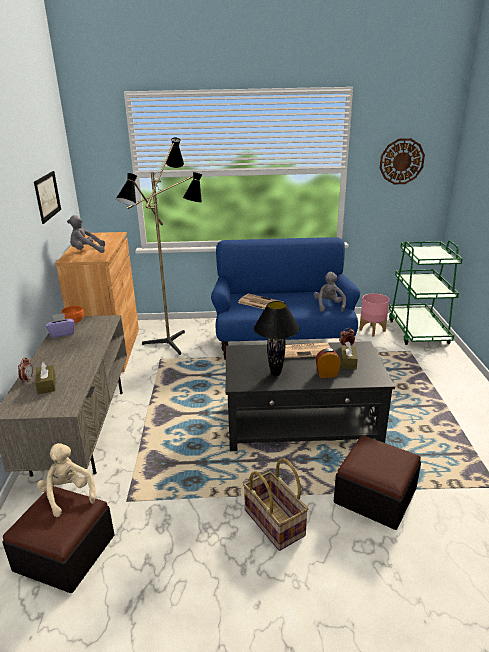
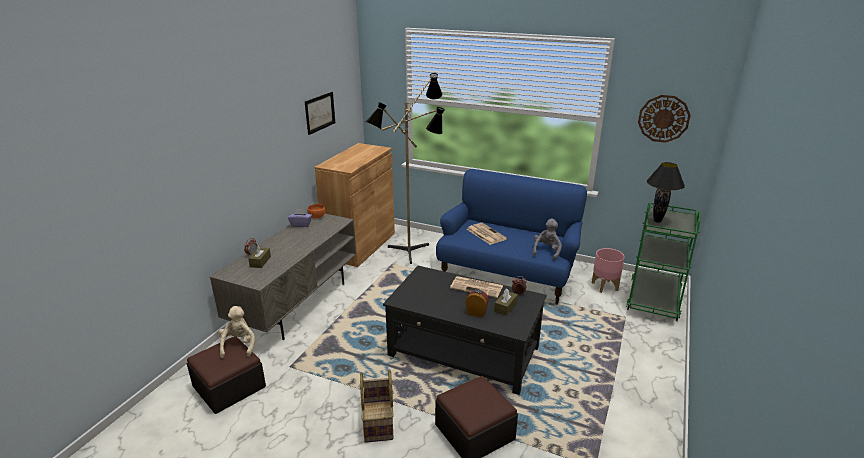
camera: 25 degrees right, 0 degrees up
grey plush toy [67,215,105,253] -> none
black table lamp [254,301,300,376] -> black table lamp moved to [647,162,685,223]

